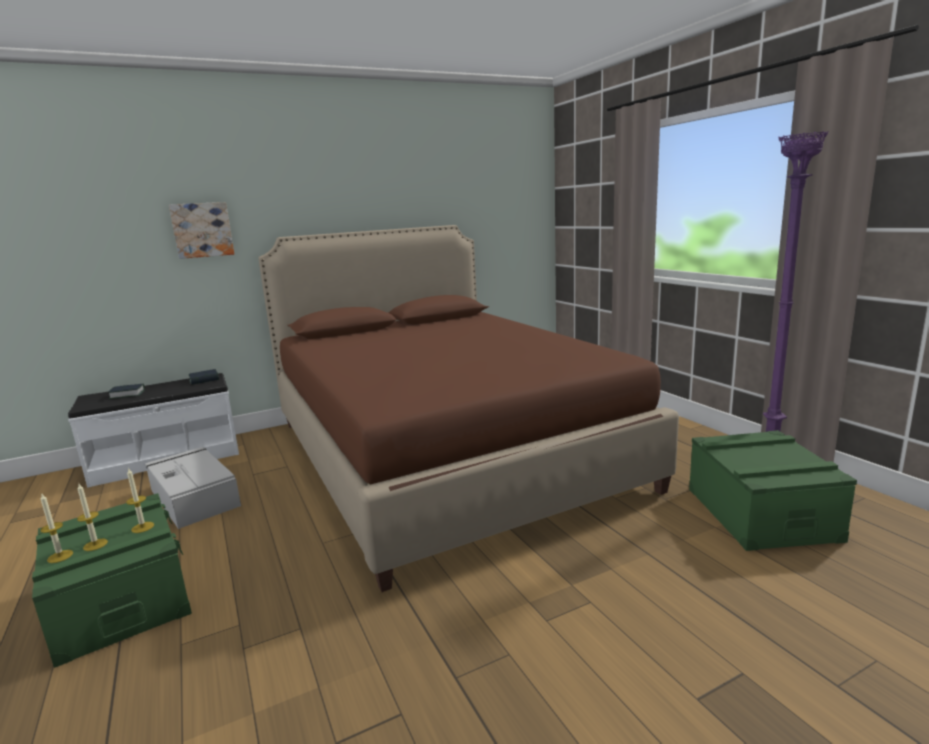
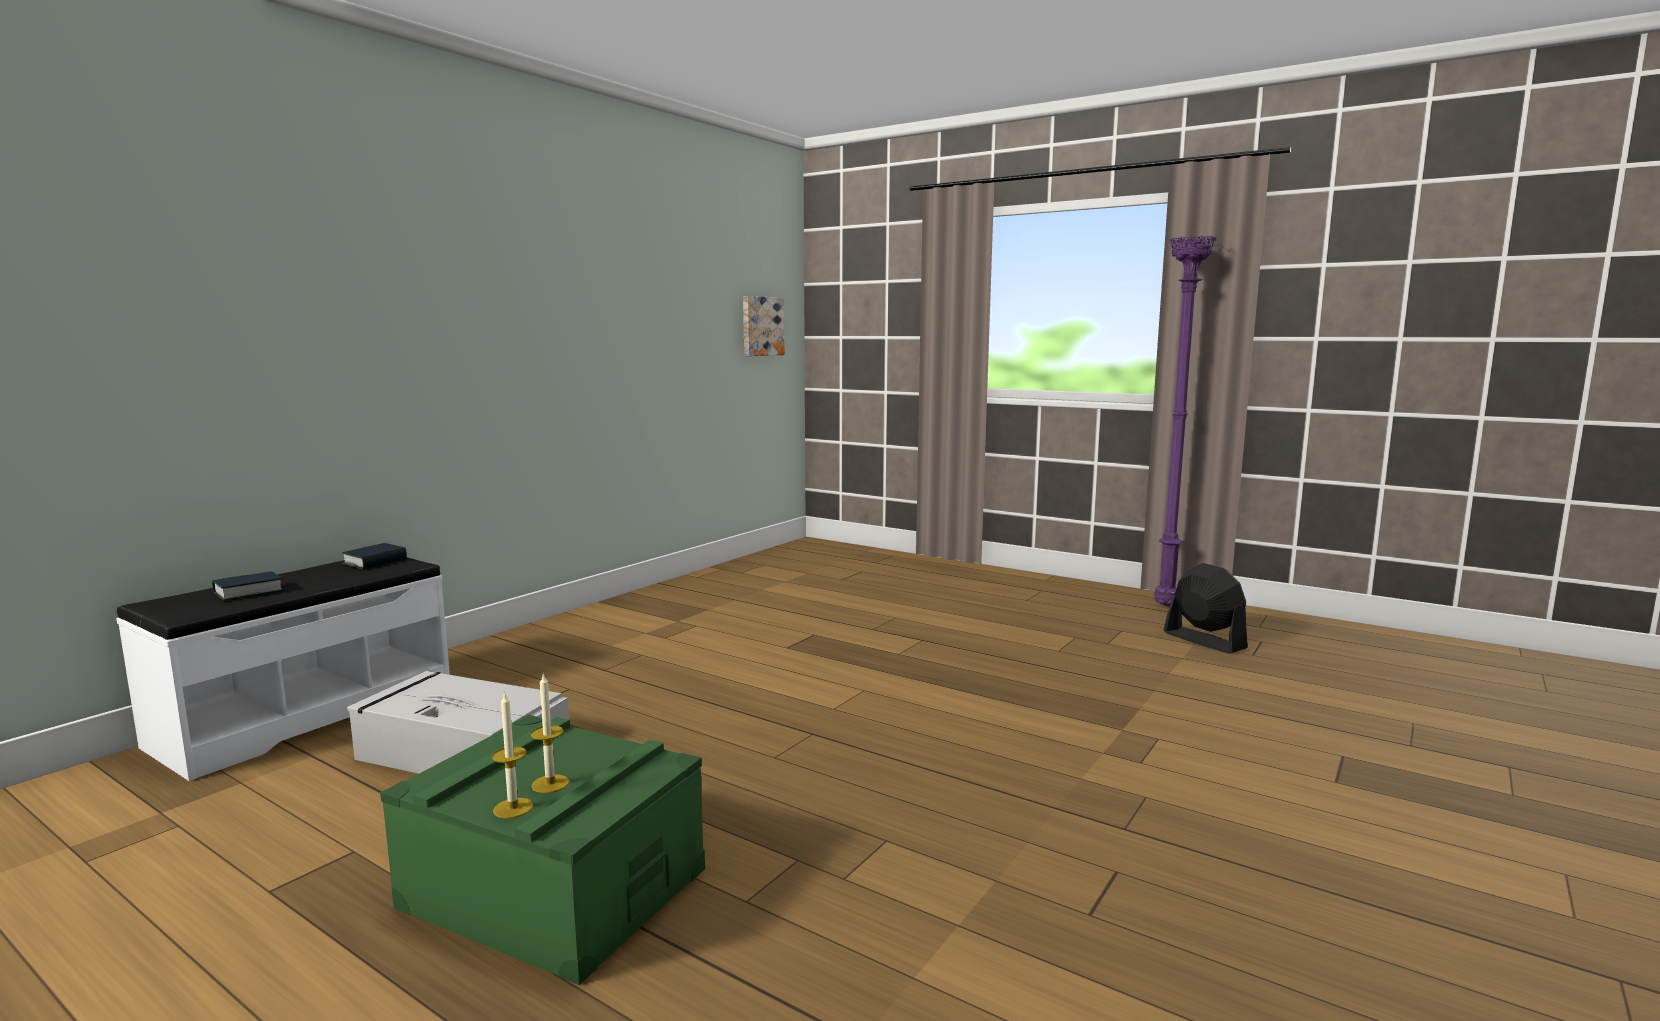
camera: 30 degrees left, 5 degrees down
candle [126,468,154,533] -> none
picture [169,202,234,259] -> picture moved to [743,296,785,356]
brown bed [258,225,679,592] -> none
green storage box [689,430,857,551] -> black fan [1164,563,1248,654]

